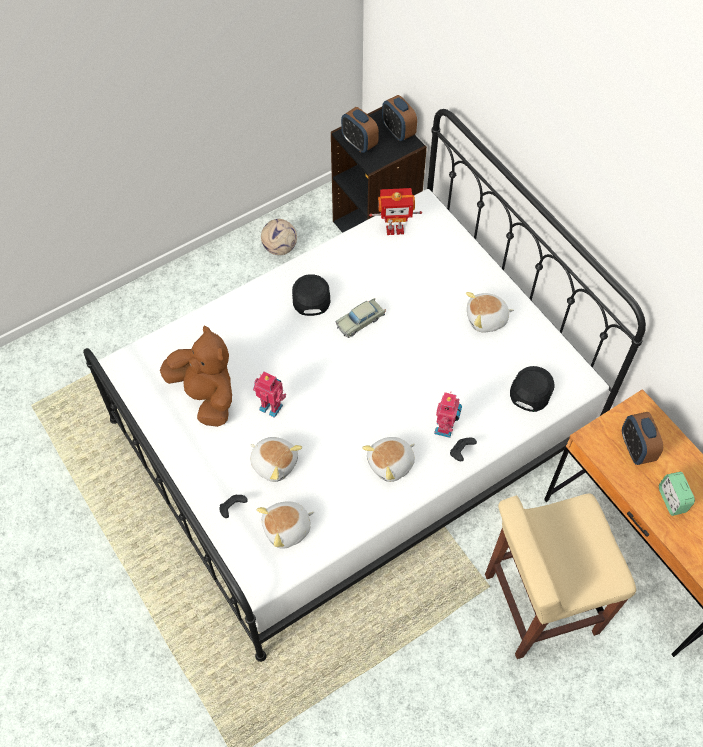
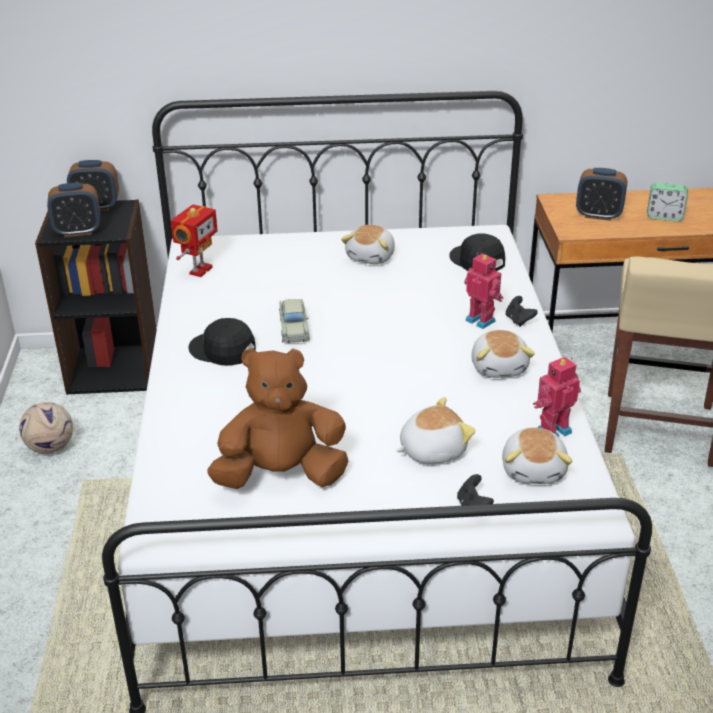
camera: 60 degrees left, 25 degrees down
toy robot [253,372,287,418] -> toy robot moved to [533,357,581,437]

